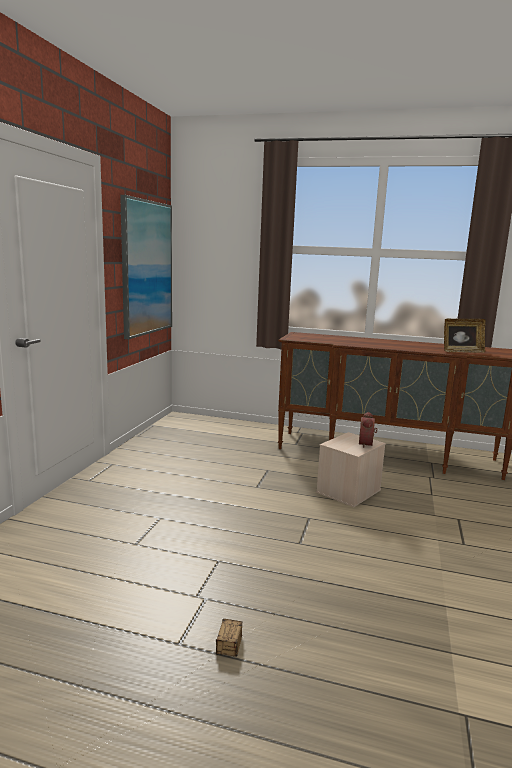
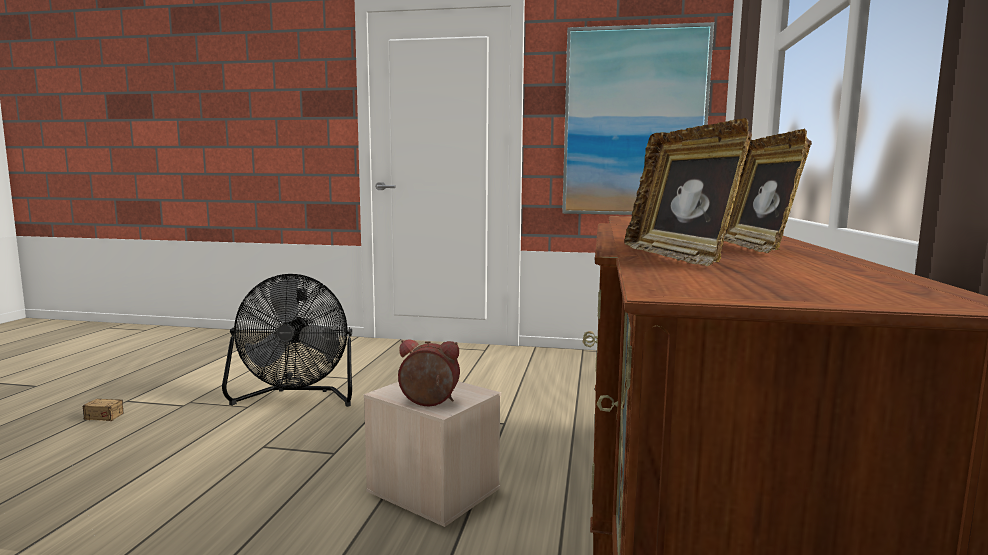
camera: 85 degrees right, 5 degrees down
none -> black fan [222,274,352,407]
none -> picture frame [724,129,812,253]

